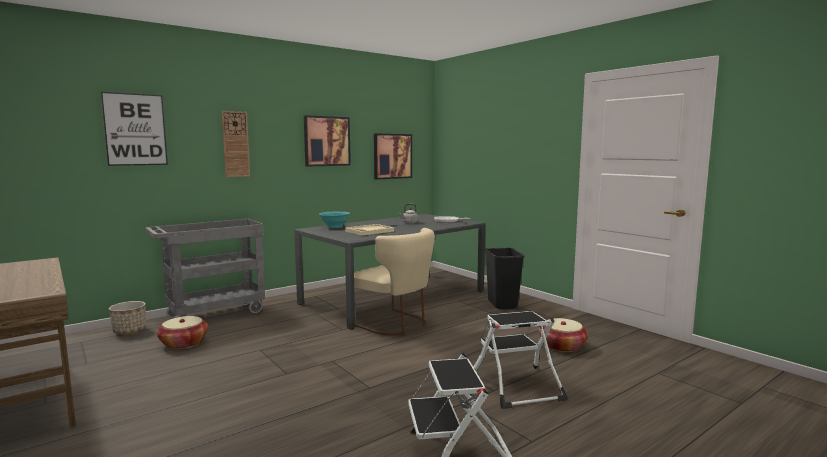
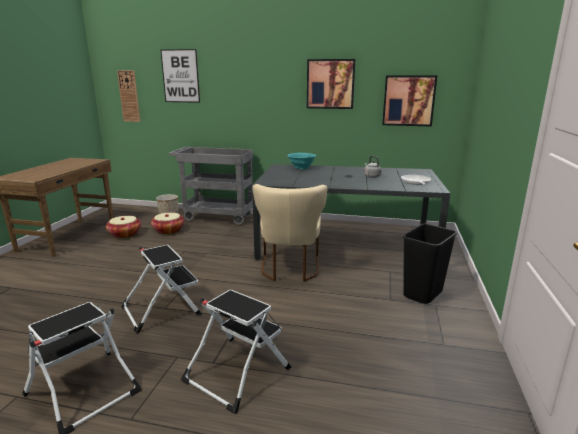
camera: 50 degrees right, 10 degrees up
wall clock [222,111,250,177] -> wall clock moved to [117,70,140,122]
beige tray [345,224,394,236] -> none
basket [539,318,588,352] -> basket moved to [106,216,141,238]
none -> step ladder [121,245,202,334]

